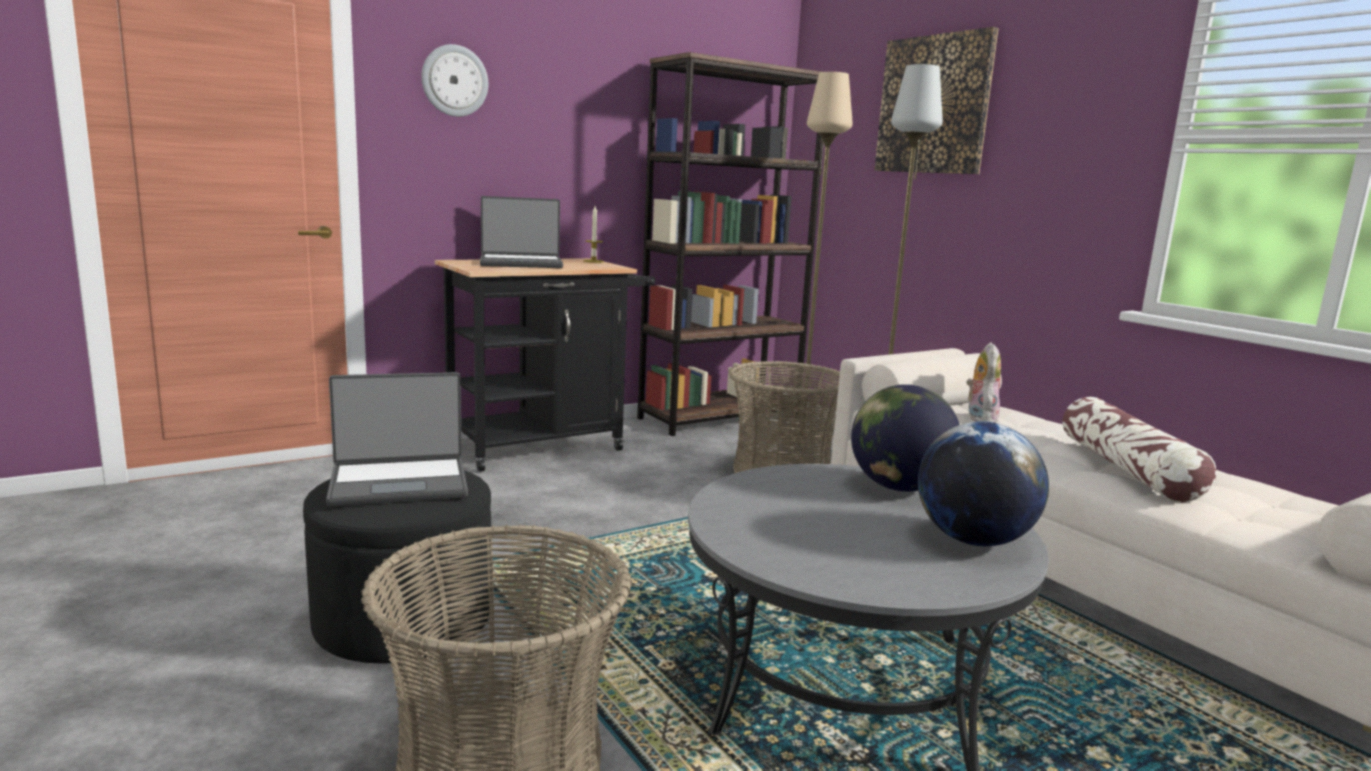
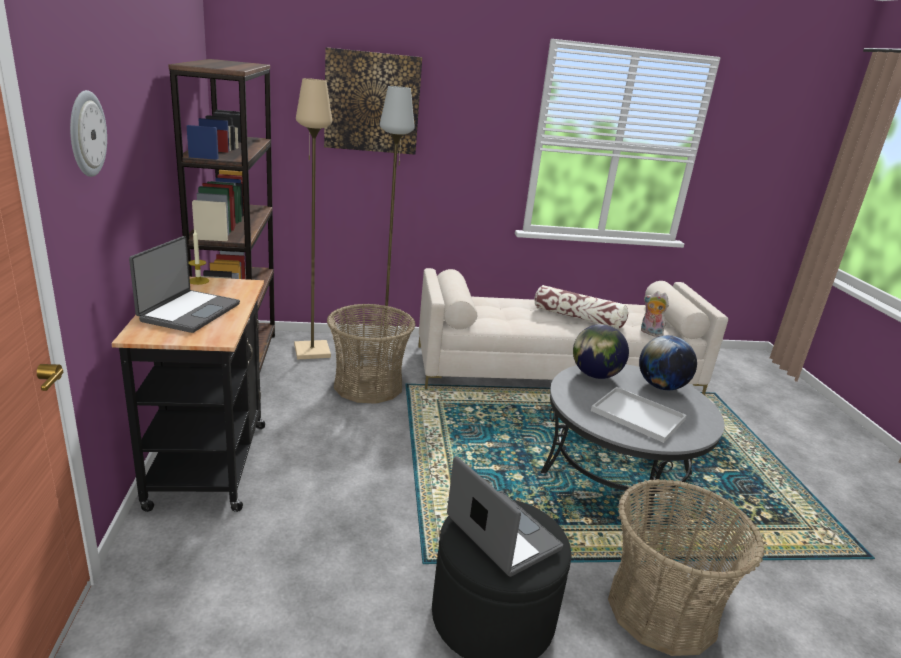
camera: 65 degrees left, 10 degrees up
laptop [326,372,468,506] -> laptop turned 45 degrees counterclockwise [447,456,563,577]
plush toy [966,342,1001,423] -> plush toy moved to [641,291,669,337]
none -> white tray [591,387,687,443]

